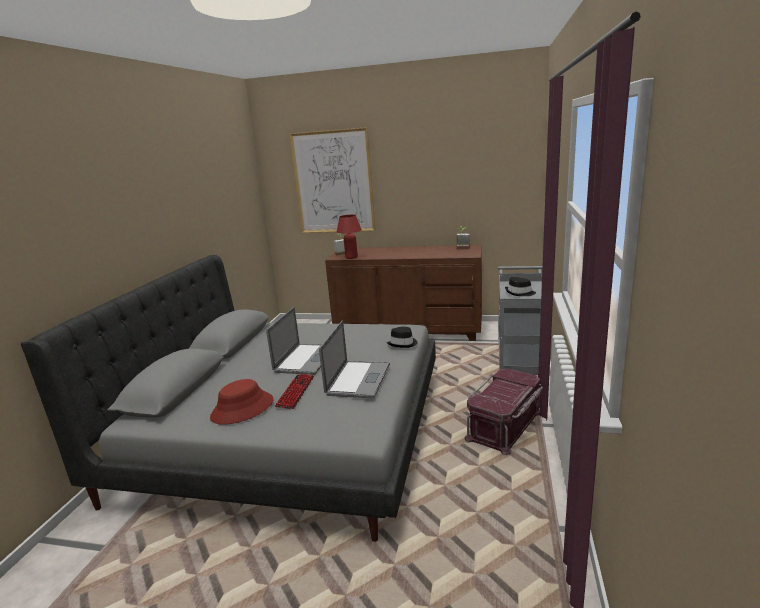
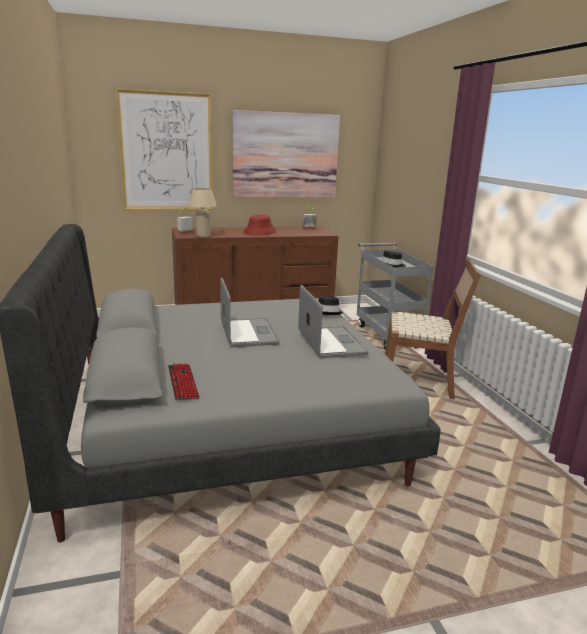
camera: 30 degrees left, 0 degrees up
red hat [210,379,273,425] -> red hat moved to [243,215,277,236]
keyboard [275,374,314,409] -> keyboard moved to [168,364,199,400]
red table lamp [337,215,362,259] -> beige table lamp [189,188,217,237]
red storage box [464,368,543,455] -> chair [385,258,481,399]
none -> picture [233,110,340,198]

